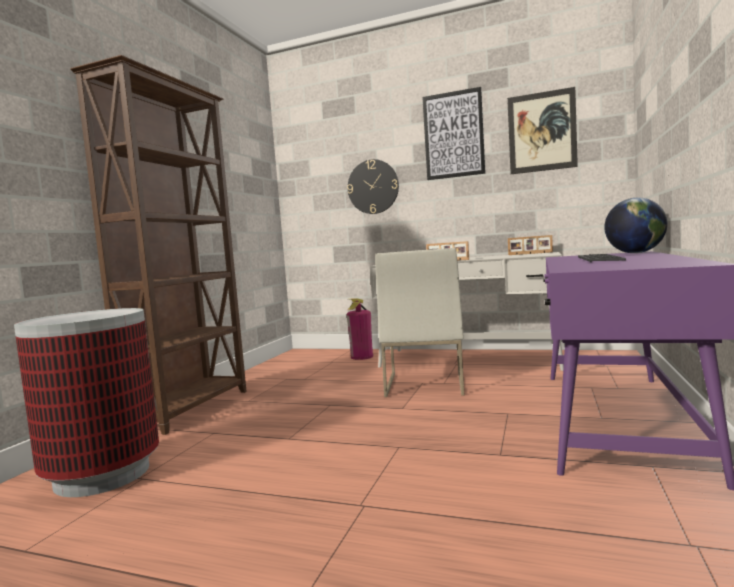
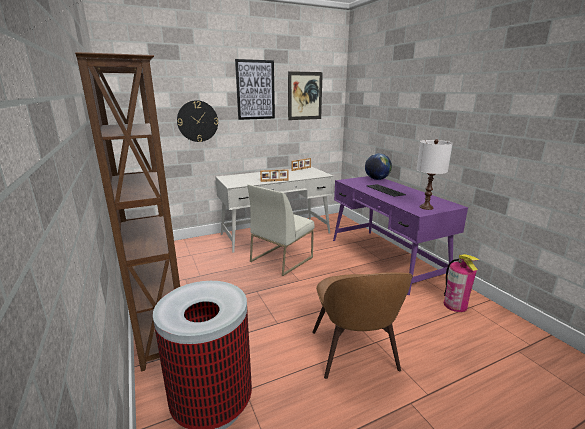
camera: 45 degrees left, 15 degrees up
fire extinguisher [347,299,373,360] -> fire extinguisher moved to [444,254,479,312]
white chair [375,248,464,397] -> white chair turned 75 degrees clockwise [247,184,315,276]
none -> brown chair [312,272,413,379]
none -> white table lamp [416,139,453,210]

